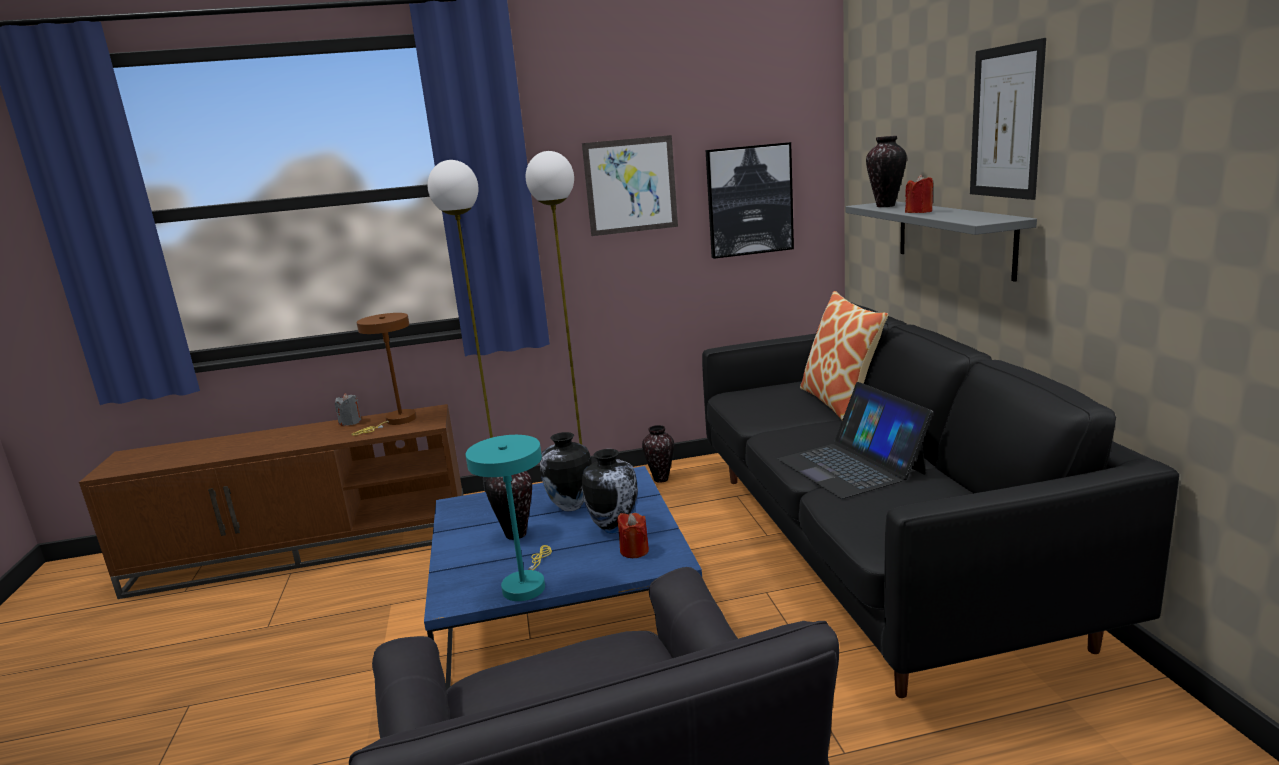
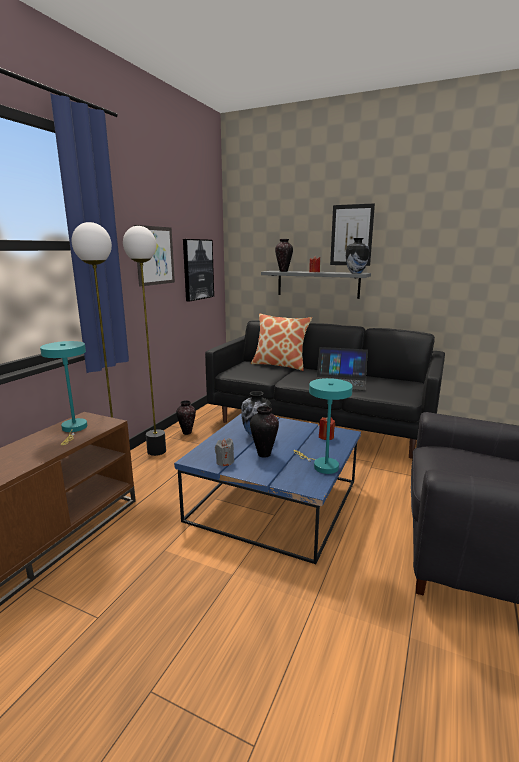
camera: 55 degrees left, 0 degrees up
grey candle [335,393,361,426] -> grey candle moved to [215,438,234,466]
brown table lamp [351,313,416,436] -> turquoise table lamp [40,341,87,445]
vase [582,449,638,533] -> vase moved to [346,238,369,274]

